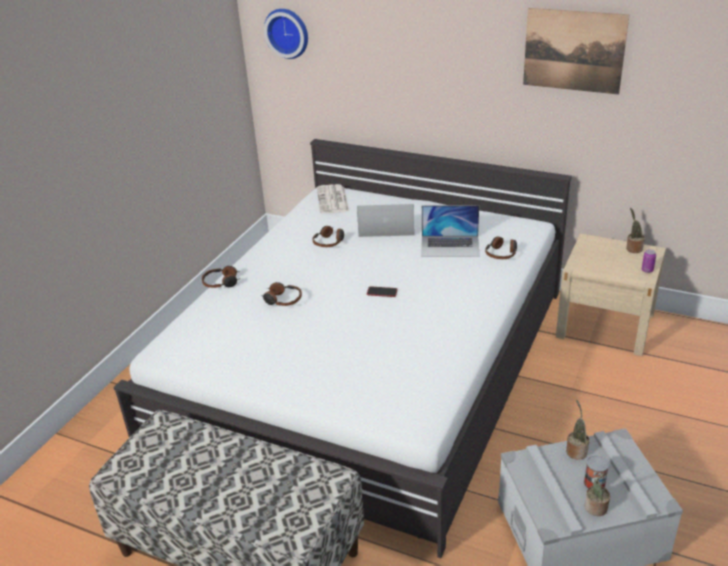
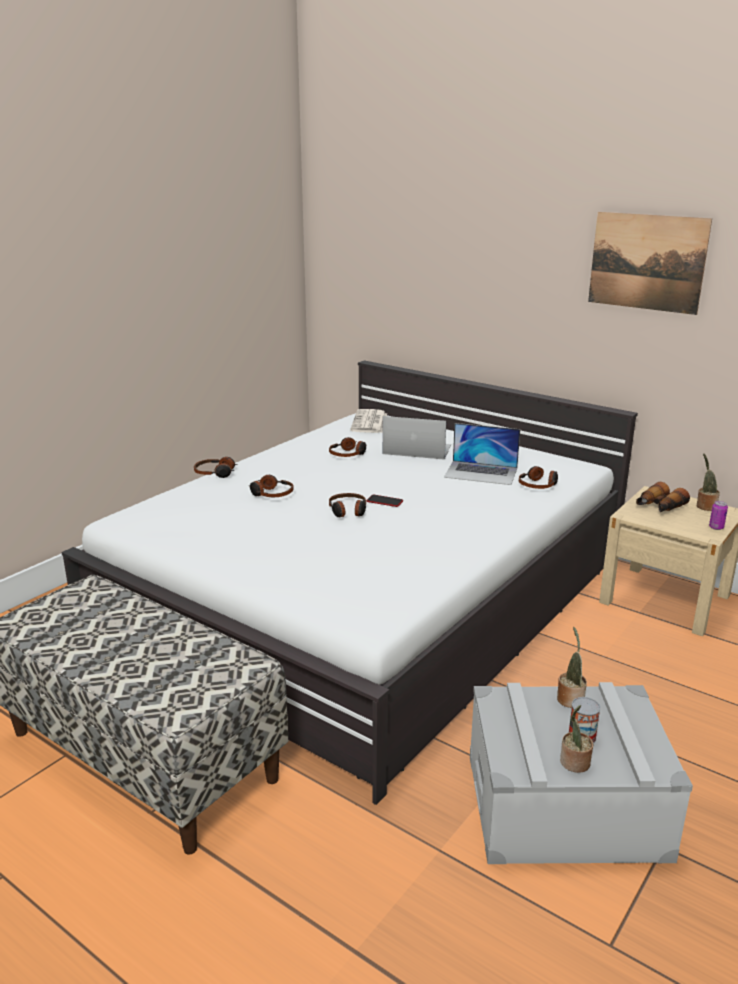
camera: 10 degrees right, 10 degrees down
wall clock [264,9,308,59] -> none
none -> headphones [329,493,366,517]
none -> binoculars [636,482,690,512]

